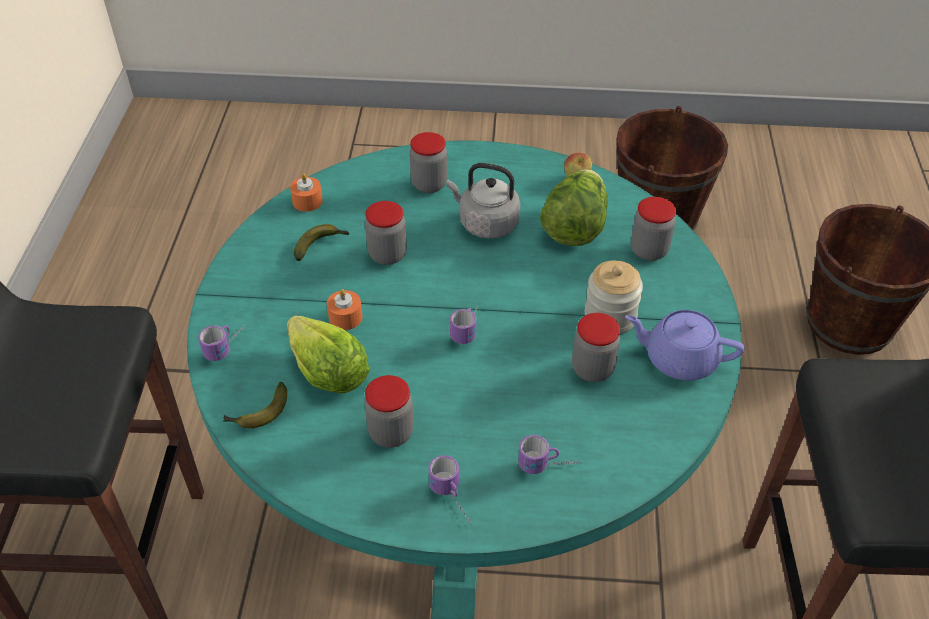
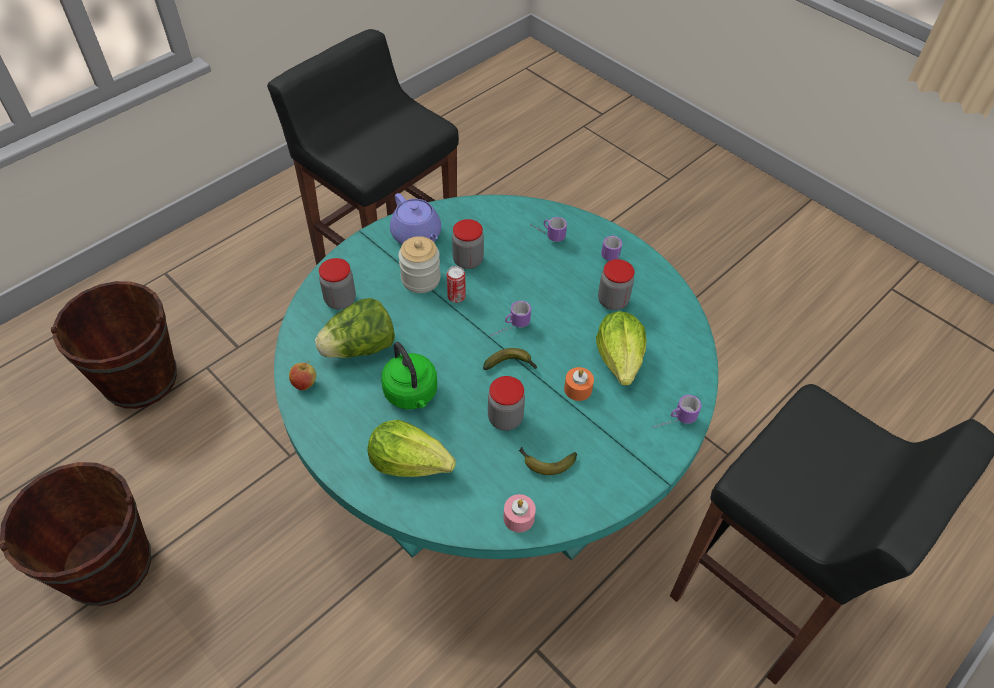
camera: 140 degrees left, 5 degrees up
banana [223,382,287,429] -> banana moved to [483,348,537,370]
orange candle [290,173,323,212] -> pink candle [503,494,536,532]
jar [410,132,448,193] -> lettuce [368,420,456,477]
grey kettle [447,163,520,238] -> green kettle [381,342,437,409]
none -> can [447,266,466,303]

